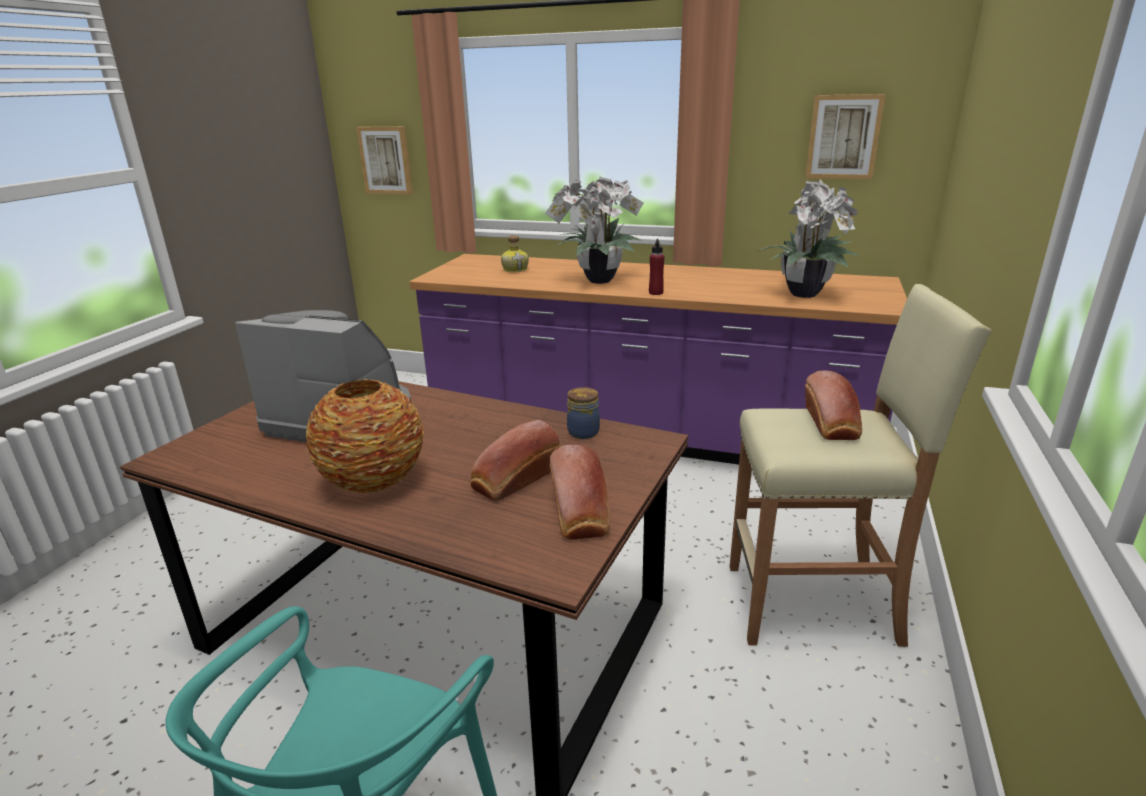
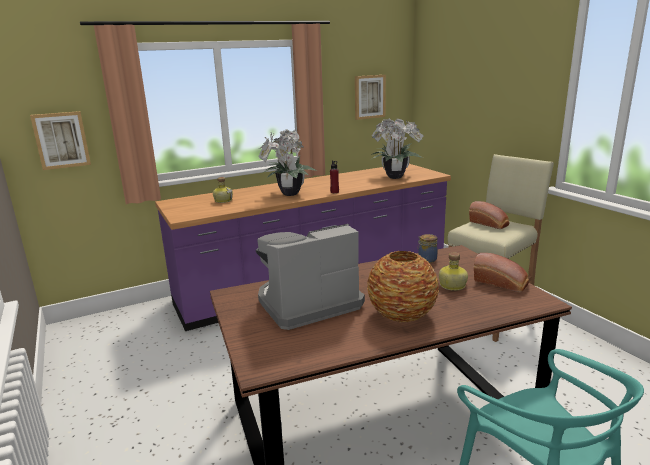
camera: 45 degrees left, 5 degrees down
bread [471,420,560,501] -> bottle [439,253,468,291]

